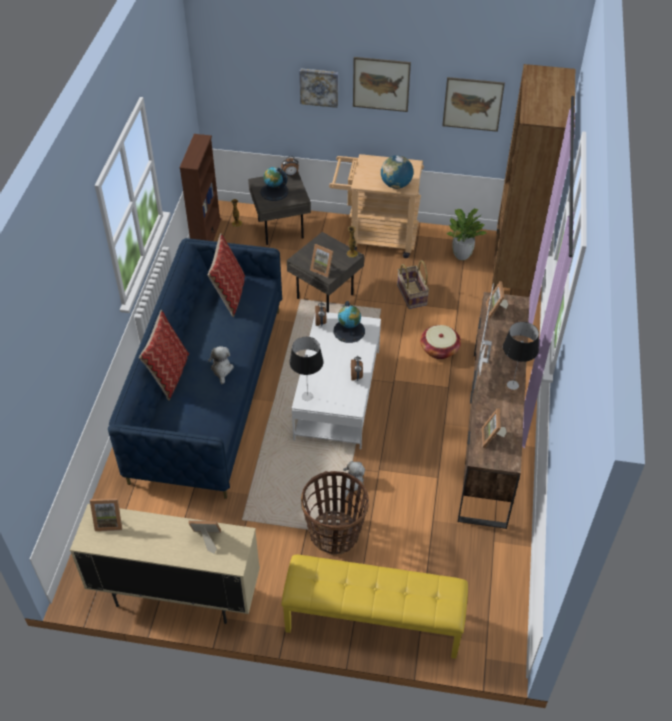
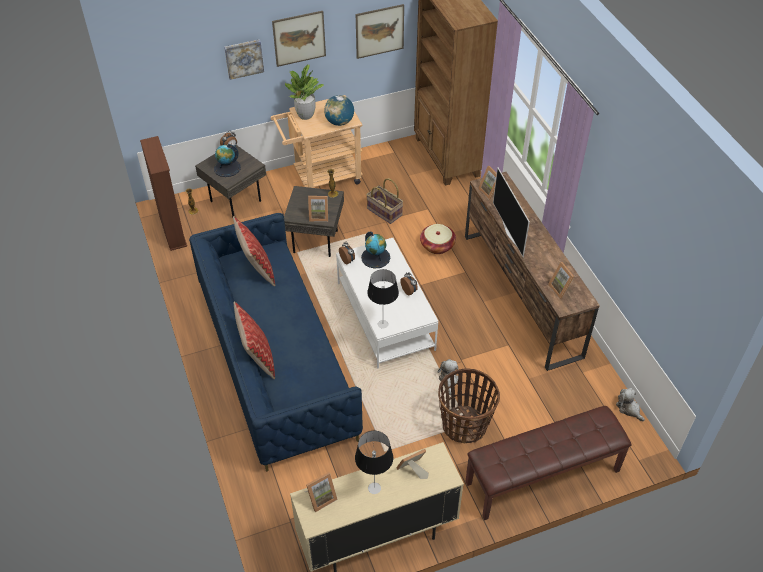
camera: 30 degrees left, 0 degrees up
plush toy [208,346,234,384] -> plush toy moved to [616,388,645,422]
yellow bench [281,555,468,659] -> brown bench [465,406,631,520]
potted plant [446,208,486,260] -> potted plant moved to [285,65,324,120]
table lamp [503,322,539,390] -> table lamp moved to [355,431,393,494]

